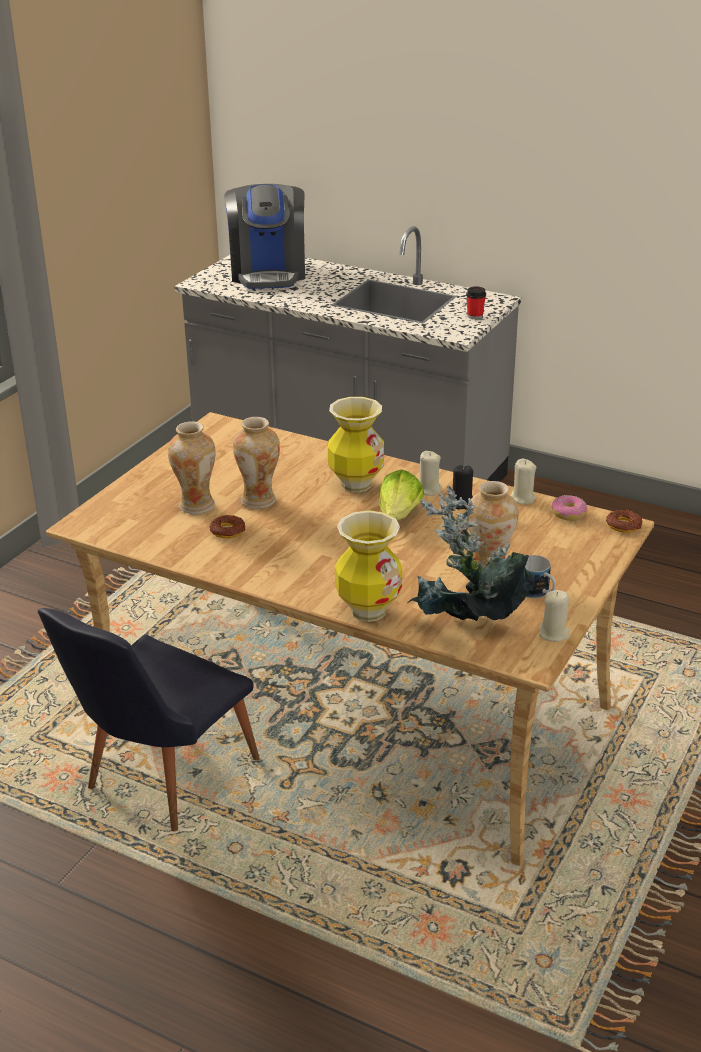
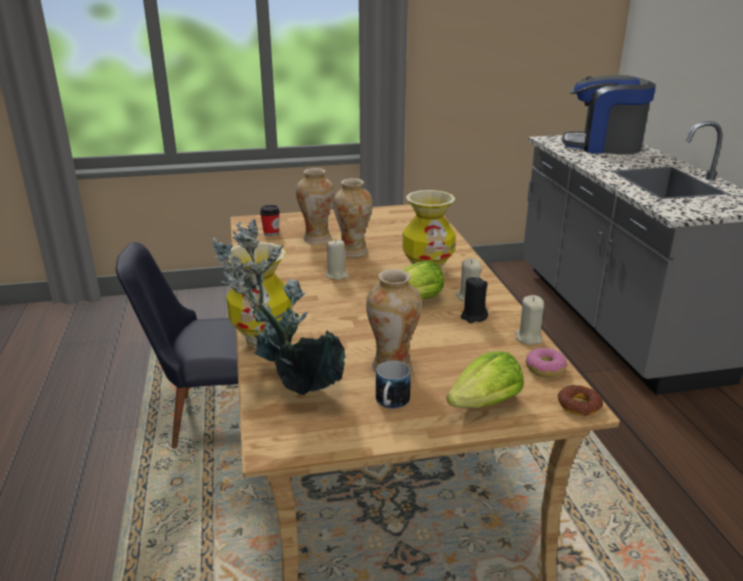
camera: 50 degrees right, 5 degrees down
donut [210,515,245,538] -> none
coffee machine [224,184,305,289] -> coffee machine turned 60 degrees clockwise [562,75,656,154]
cup [466,287,486,319] -> cup moved to [260,205,280,236]
beige candle [539,590,569,642] -> beige candle moved to [326,240,349,280]
none -> lettuce [447,351,524,408]

